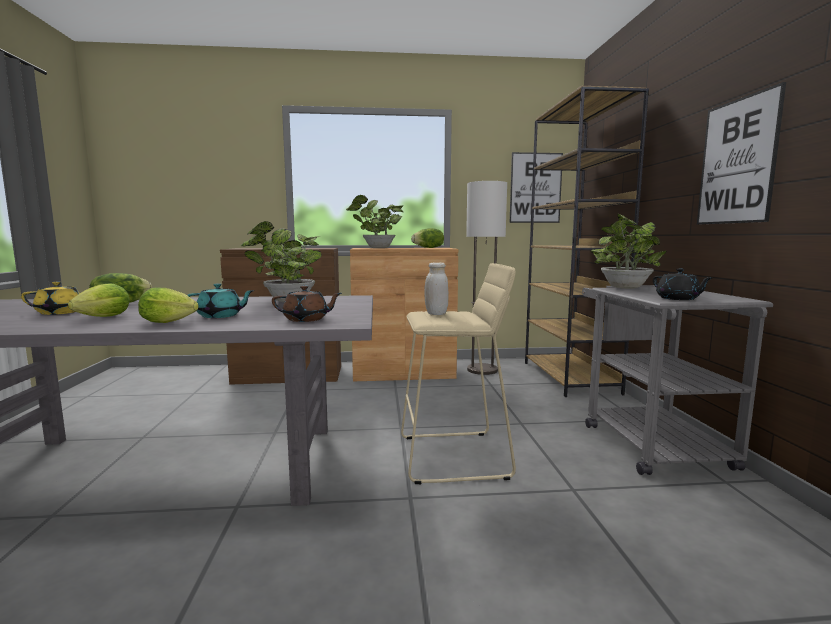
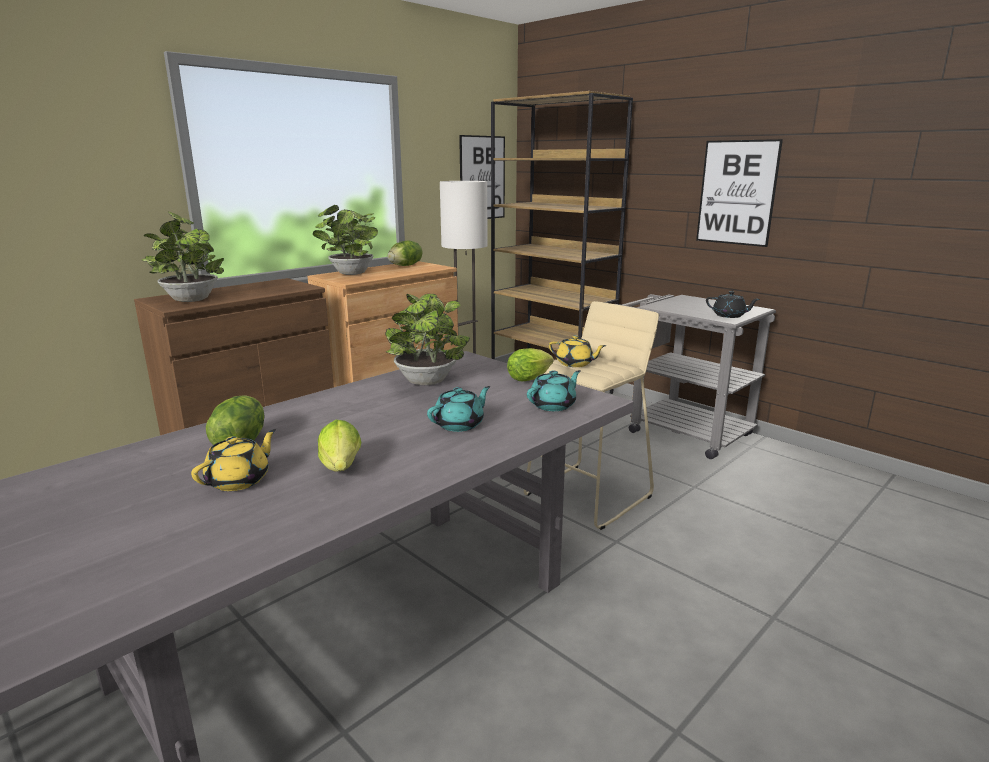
camera: 40 degrees left, 10 degrees up
lettuce [138,288,199,323] -> lettuce moved to [507,348,554,381]
brown teapot [272,286,342,322] -> turquoise teapot [527,370,581,411]
white jar [424,262,449,315] -> yellow teapot [549,335,607,367]
potted plant [591,214,667,289] -> potted plant moved to [142,212,224,302]

